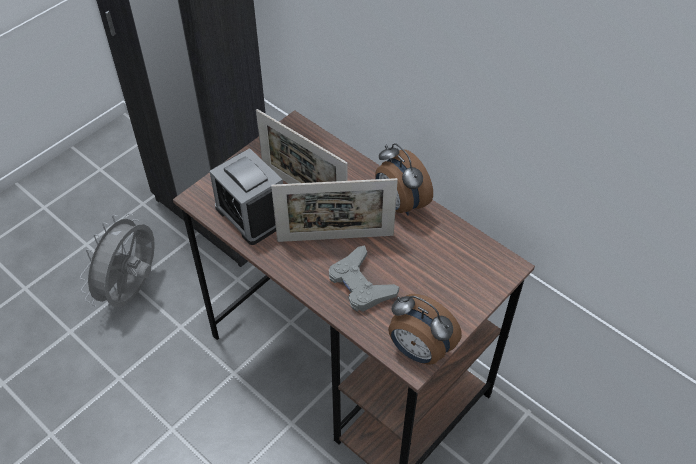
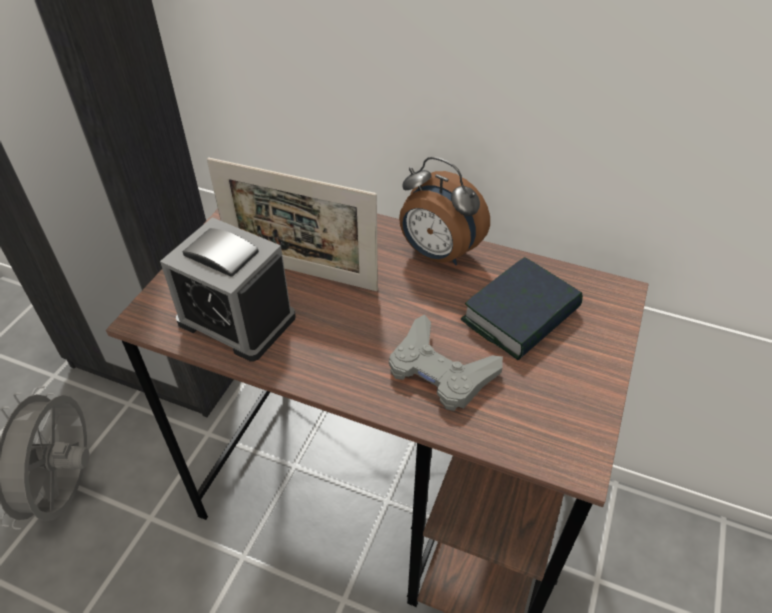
camera: 20 degrees left, 5 degrees down
picture frame [271,178,398,242] -> none
alarm clock [388,294,462,365] -> none
none -> book [461,257,583,360]

